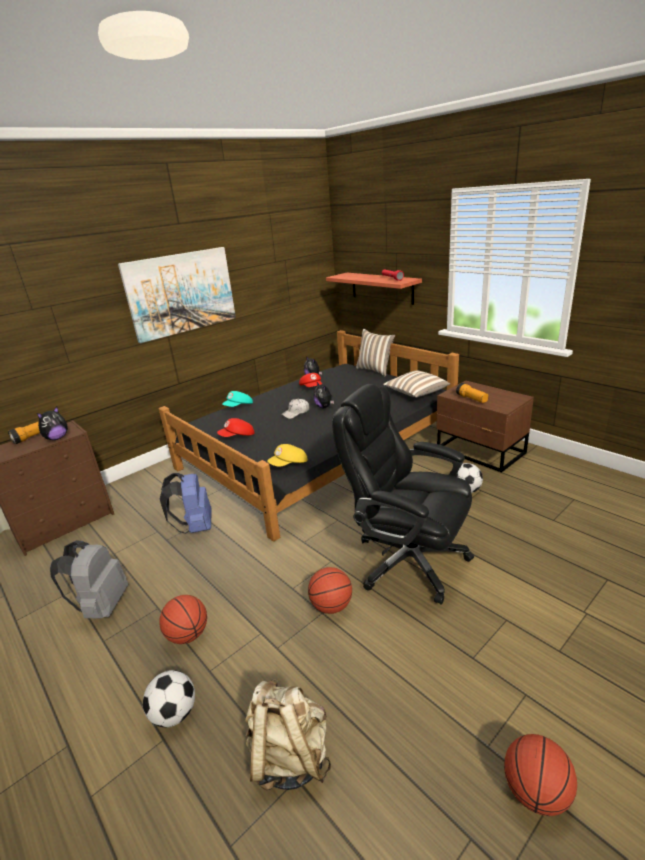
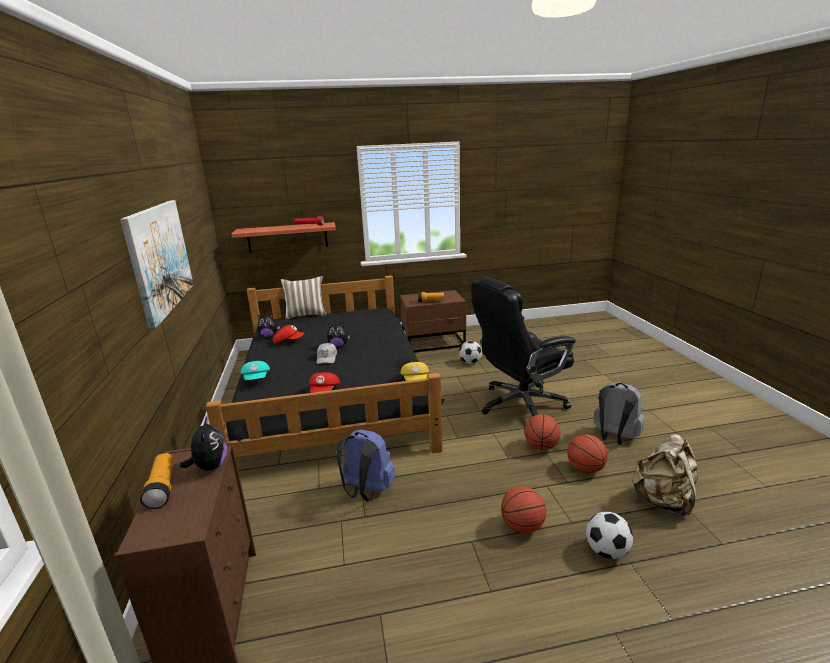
camera: 60 degrees left, 5 degrees down
grey backpack [50,540,128,618] -> grey backpack moved to [594,382,645,445]
pillow [383,371,450,398] -> none
basketball [504,734,577,816] -> basketball moved to [567,434,608,474]

